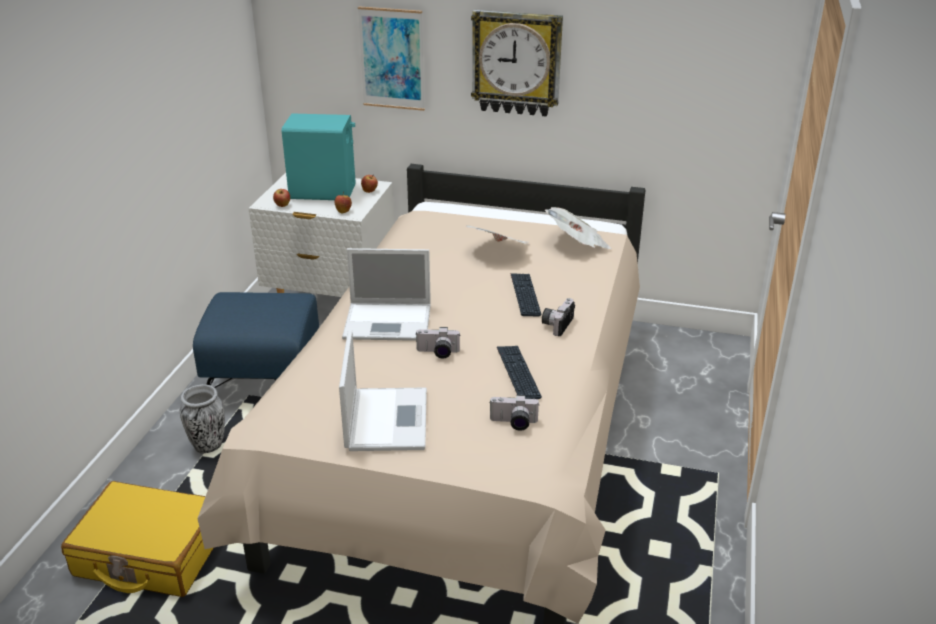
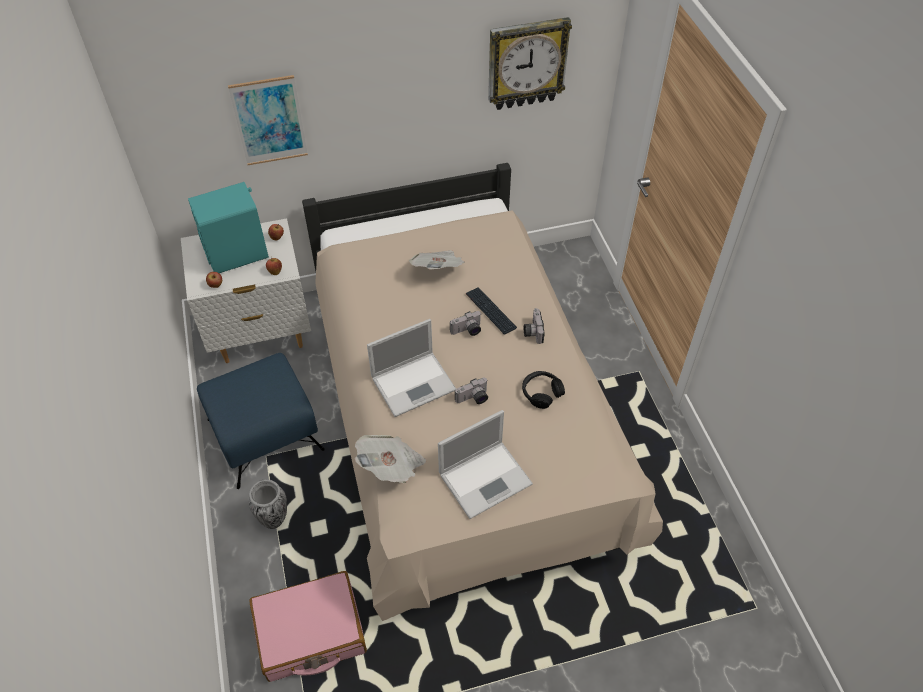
camera: 30 degrees left, 20 degrees up
yellow suitcase [61,481,214,597] -> pink suitcase [249,571,367,682]
laptop [339,330,427,451] -> laptop turned 90 degrees clockwise [438,410,533,519]
wall clock [471,10,563,117] -> wall clock moved to [488,17,572,110]
camera [489,395,540,431] -> camera moved to [450,311,481,336]
keyboard [497,346,542,399] -> black headphones [522,371,565,409]
newspaper [545,207,612,249] -> newspaper moved to [354,435,426,483]

